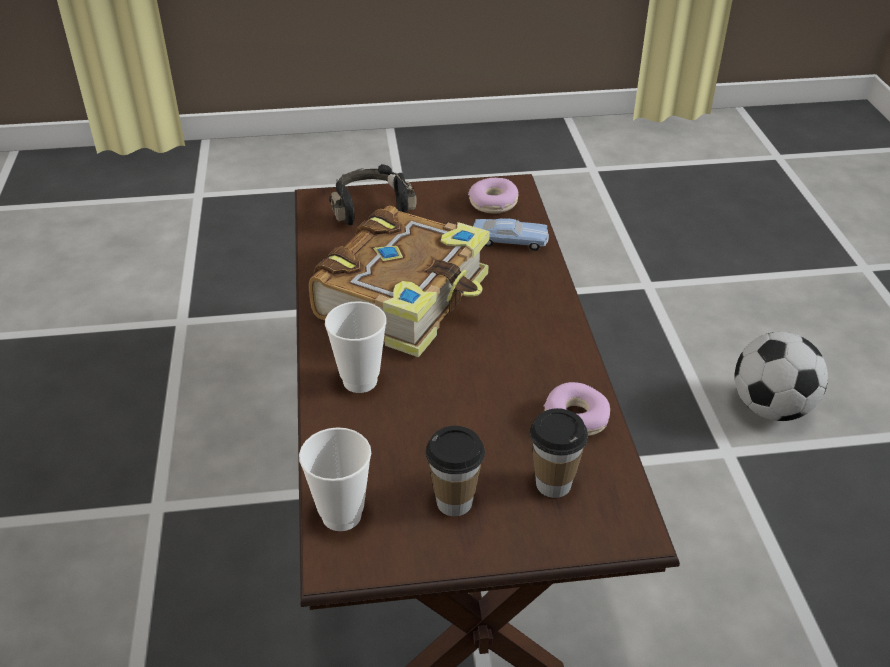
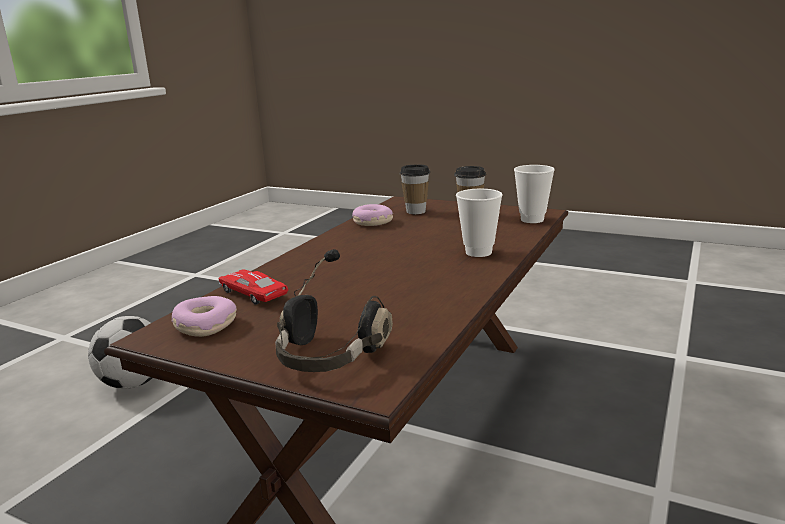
camera: 145 degrees left, 20 degrees down
book [309,206,490,357] -> none
blue toy car [473,218,549,251] -> red toy car [219,269,288,305]

